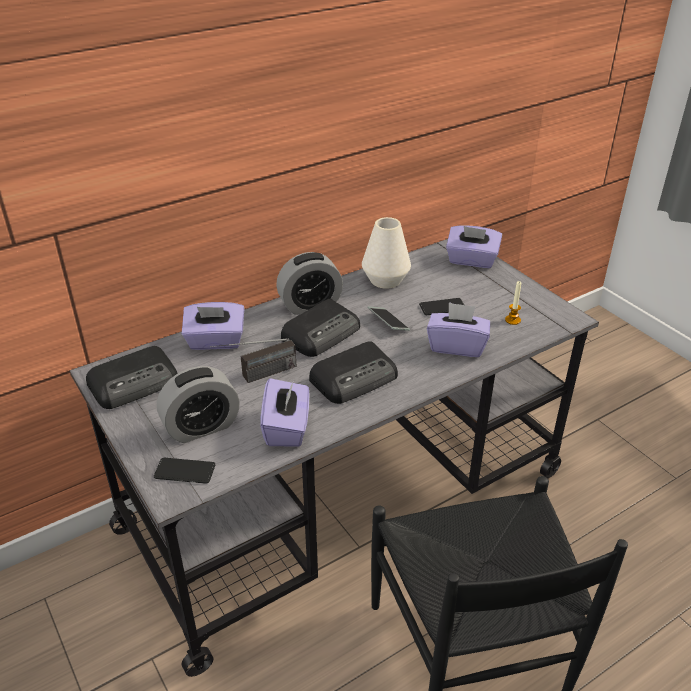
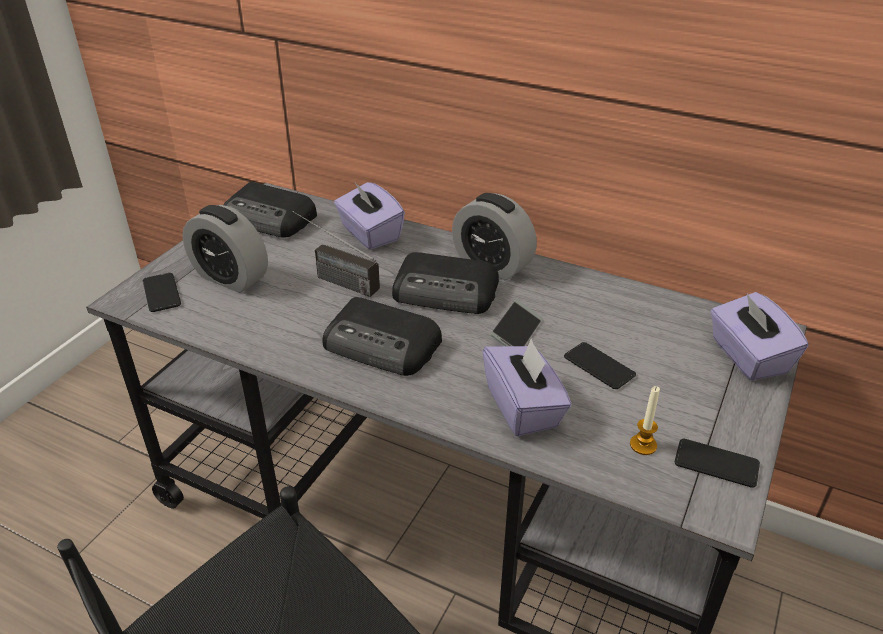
camera: 60 degrees right, 0 degrees up
purple tissue box [260,378,309,447] -> none
white vase [362,217,411,289] -> none
none -> phone [675,439,760,488]

